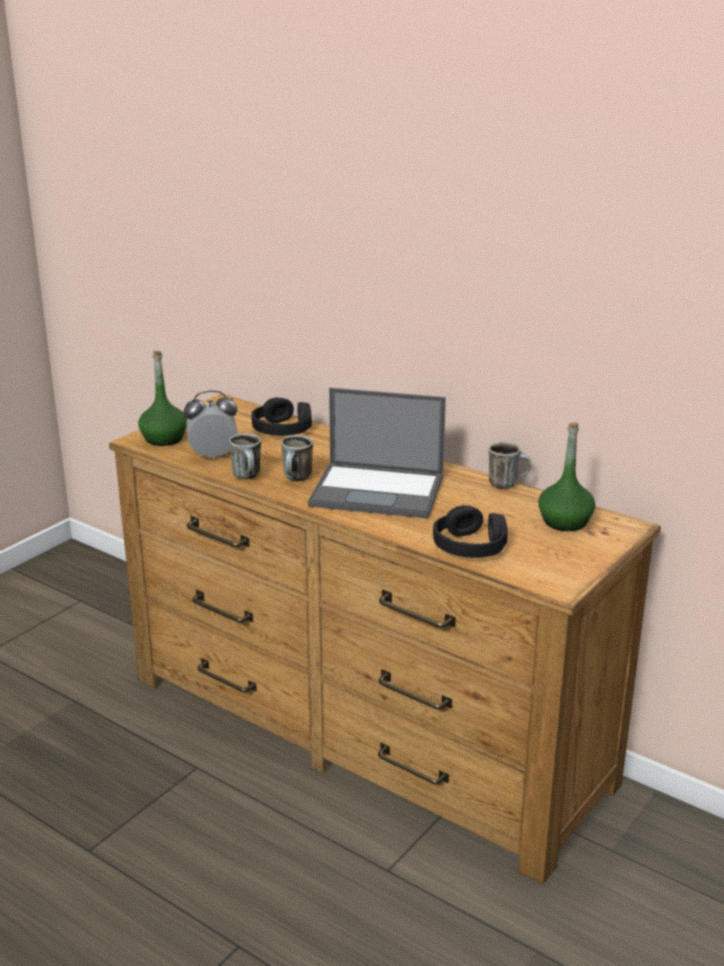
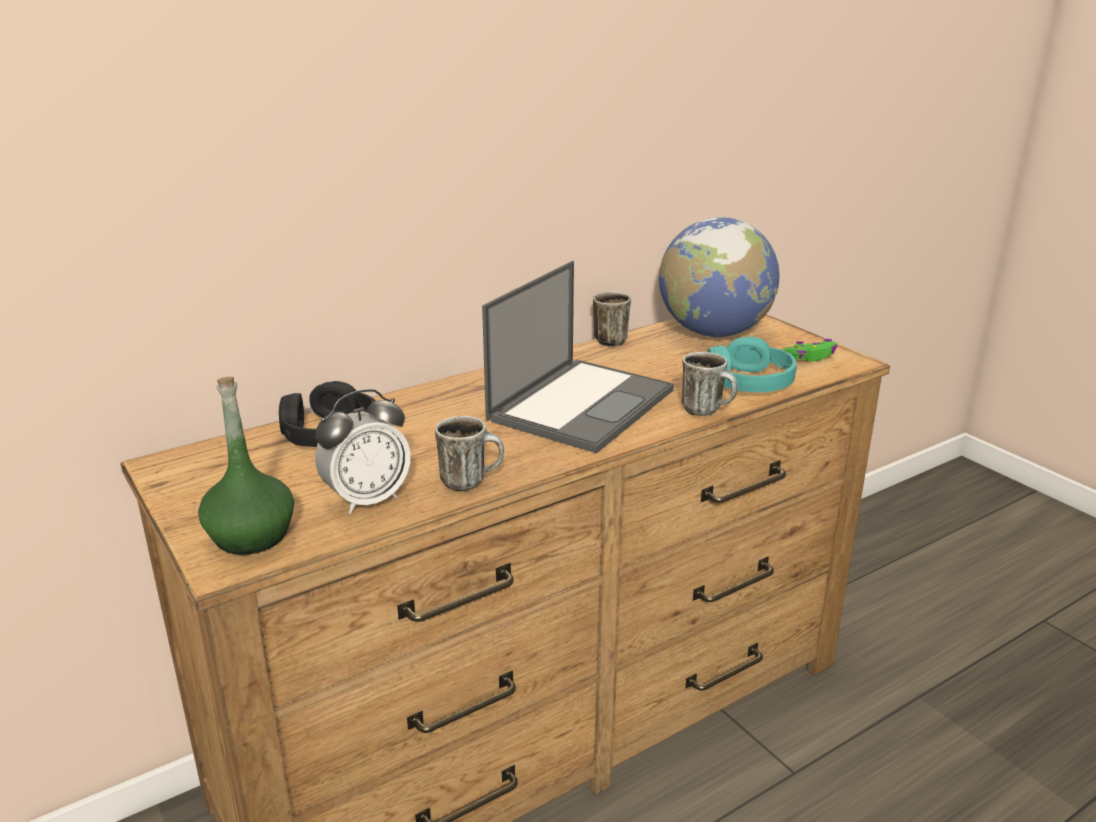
camera: 70 degrees left, 0 degrees up
alarm clock [184,391,238,459] -> alarm clock turned 135 degrees counterclockwise [315,389,411,514]
mug [281,435,313,481] -> mug moved to [682,352,738,416]
black headphones [433,505,508,558] -> turquoise headphones [707,336,797,392]
green bottle [538,423,595,531] -> globe [659,217,779,337]
none -> green game controller [782,339,838,362]

